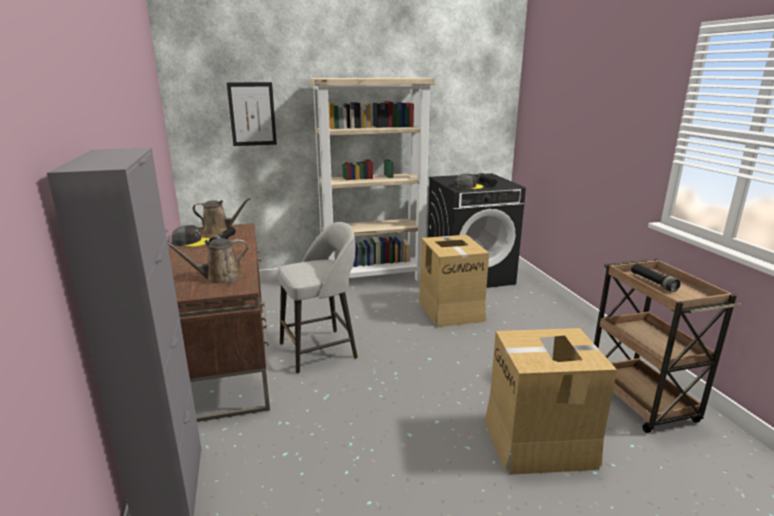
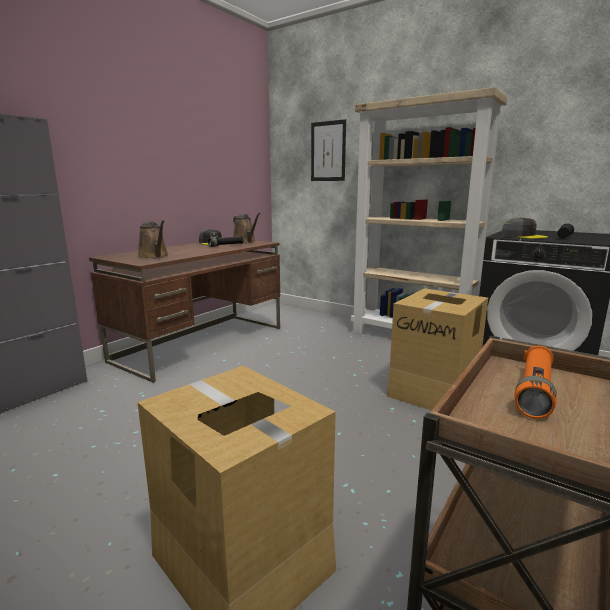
camera: 50 degrees right, 5 degrees down
brown watering can [168,238,248,284] -> brown watering can turned 150 degrees counterclockwise [138,220,169,259]
grey stool [278,222,358,374] -> none
black flashlight [631,263,681,292] -> orange flashlight [515,346,557,419]

